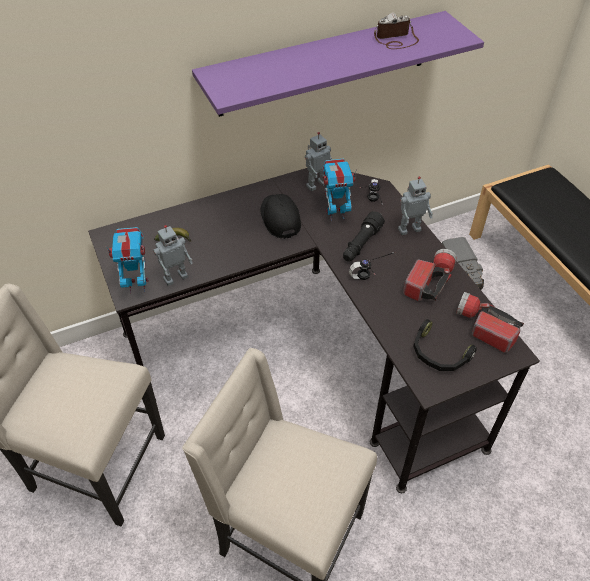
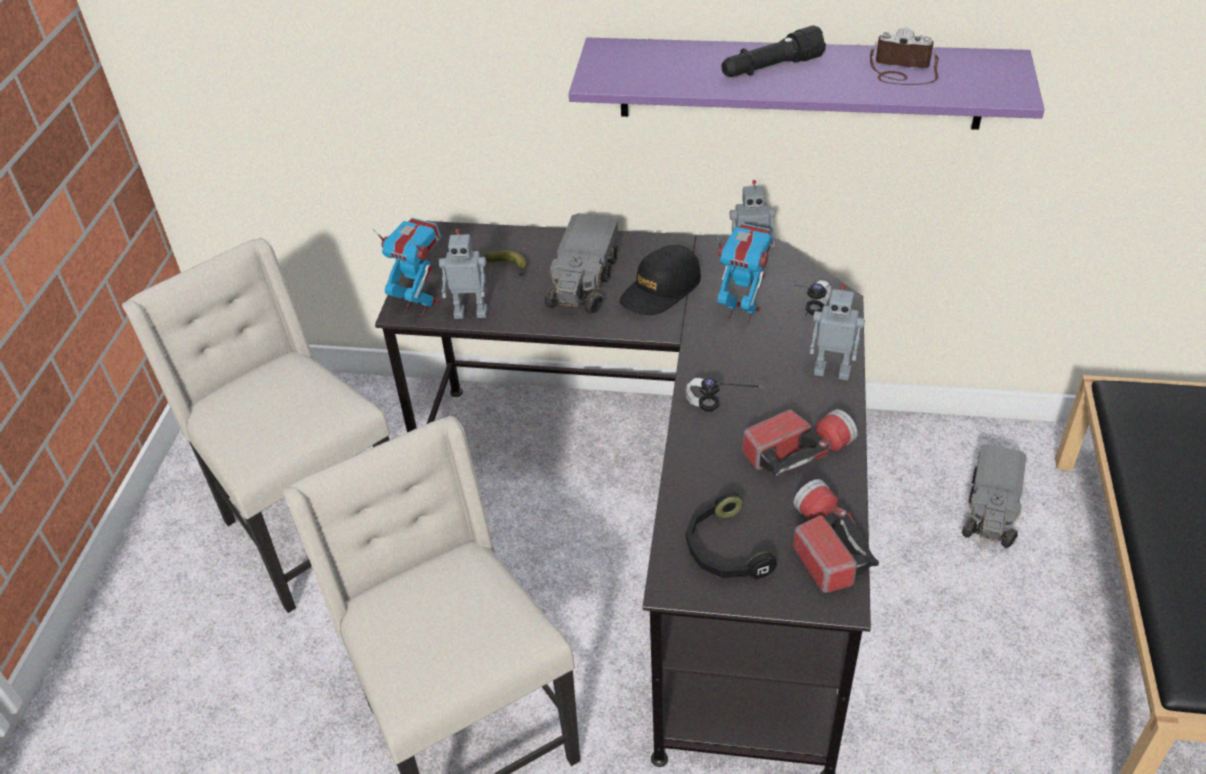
camera: 35 degrees right, 5 degrees down
black cap [261,194,301,239] -> black cap turned 150 degrees counterclockwise [620,245,701,315]
black flashlight [343,212,385,261] -> black flashlight moved to [721,25,826,77]
none -> toy truck [544,213,618,314]

